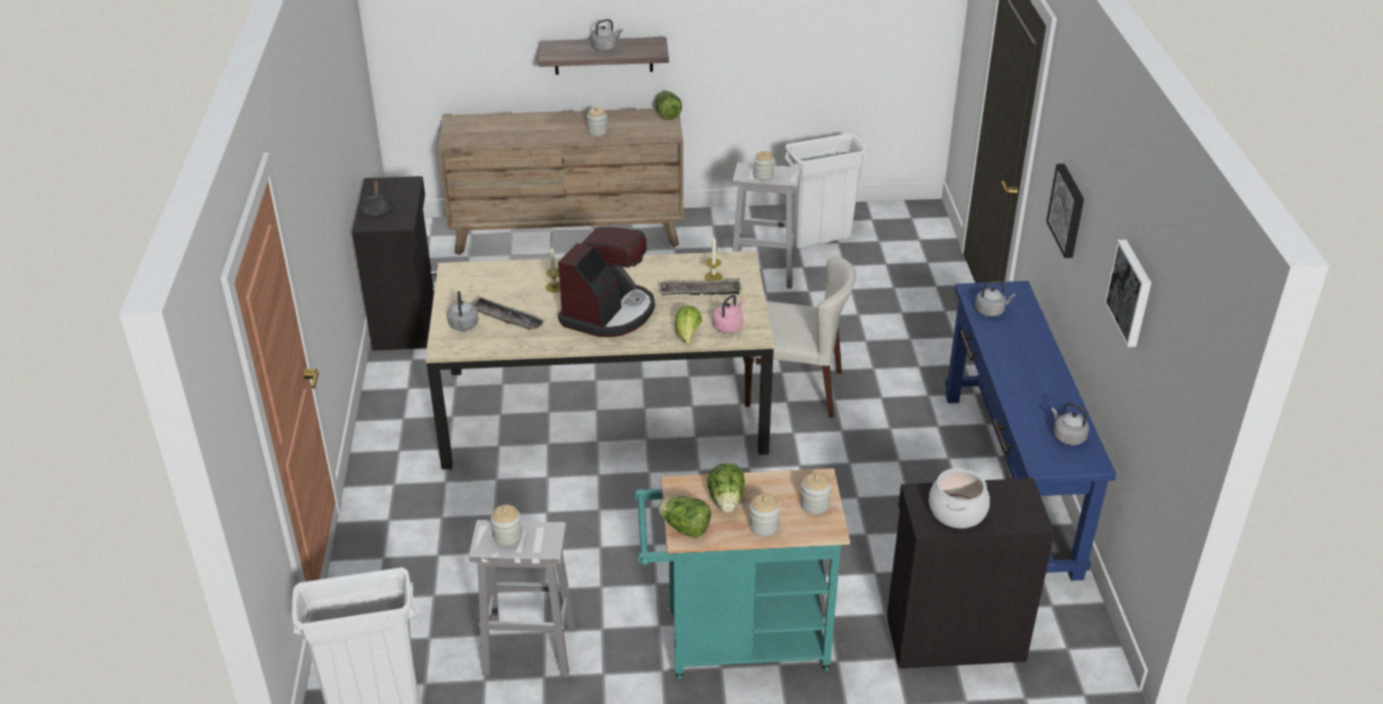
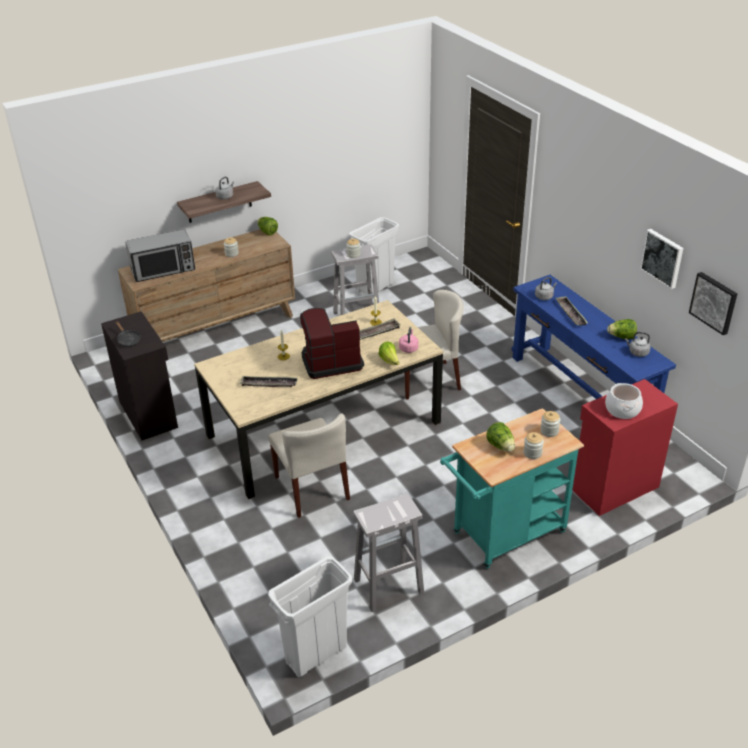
camera: 25 degrees left, 0 degrees up
grey kettle [447,291,479,331] -> none
jar [491,505,522,546] -> none
coffee machine [558,227,655,337] -> coffee machine turned 105 degrees counterclockwise [300,308,364,379]
lettuce [658,496,711,539] -> lettuce moved to [607,319,637,339]
black cabinet [887,478,1055,669] -> red cabinet [572,379,678,516]
picture [1046,164,1084,258] -> picture moved to [689,272,737,335]
none -> microwave [125,229,195,282]
none -> beige chair [268,413,350,518]
none -> tray [555,296,588,326]

